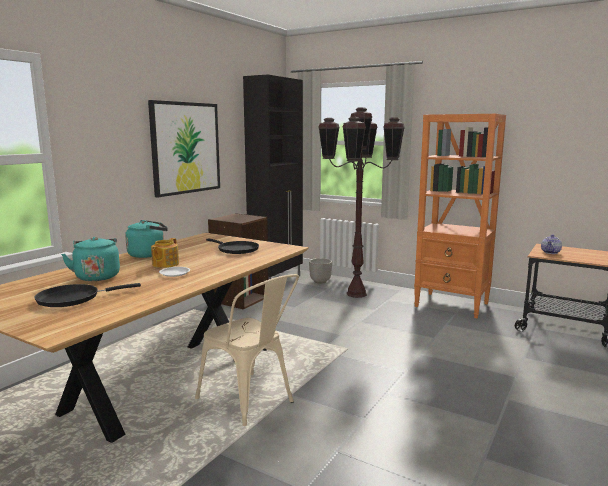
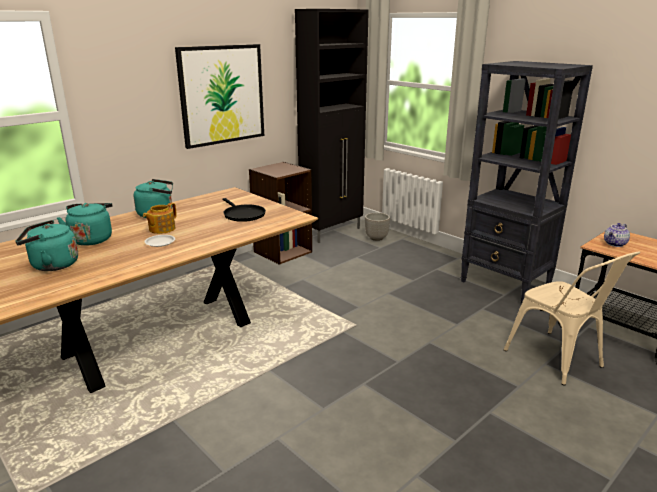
camera: 15 degrees right, 10 degrees up
black frying pan [34,283,141,307] -> turquoise kettle [15,220,78,271]
beige chair [195,274,299,426] -> beige chair moved to [504,251,640,385]
brown floor lamp [318,107,405,298] -> none
orange bookcase [414,114,506,318] -> black bookcase [460,61,593,304]

